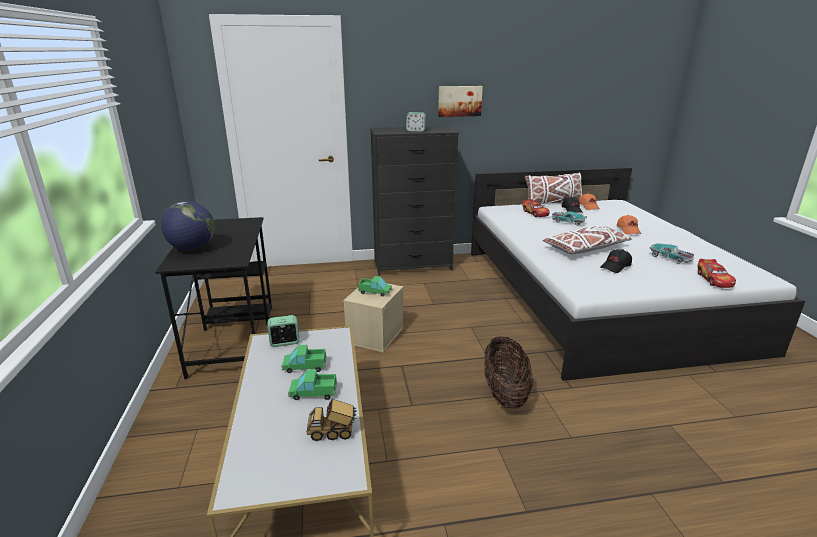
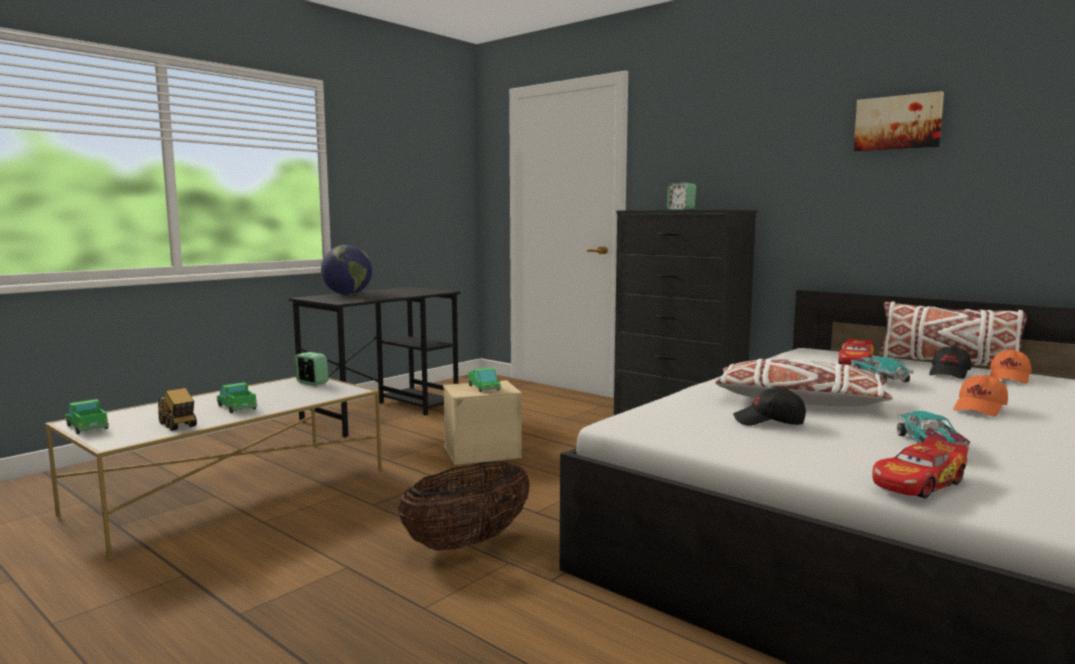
camera: 50 degrees right, 15 degrees down
toy truck [282,345,327,373] -> toy truck moved to [64,399,109,434]
picture [438,86,483,117] -> picture moved to [854,91,944,151]

